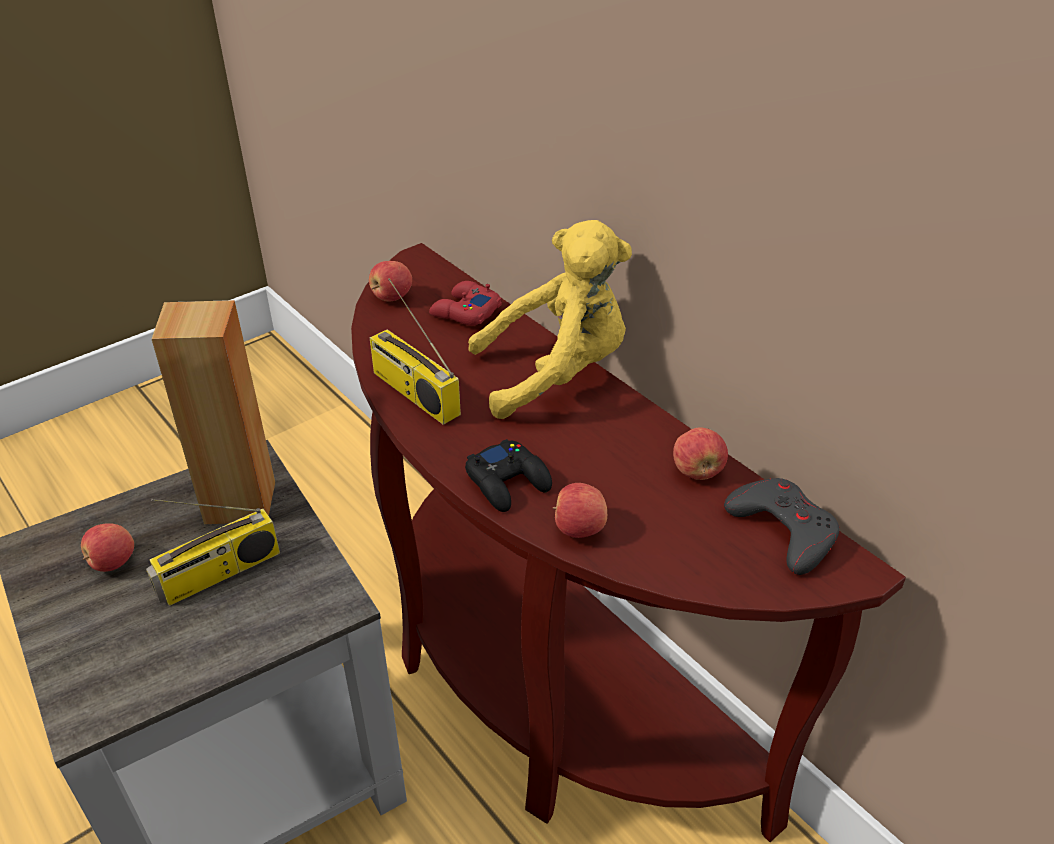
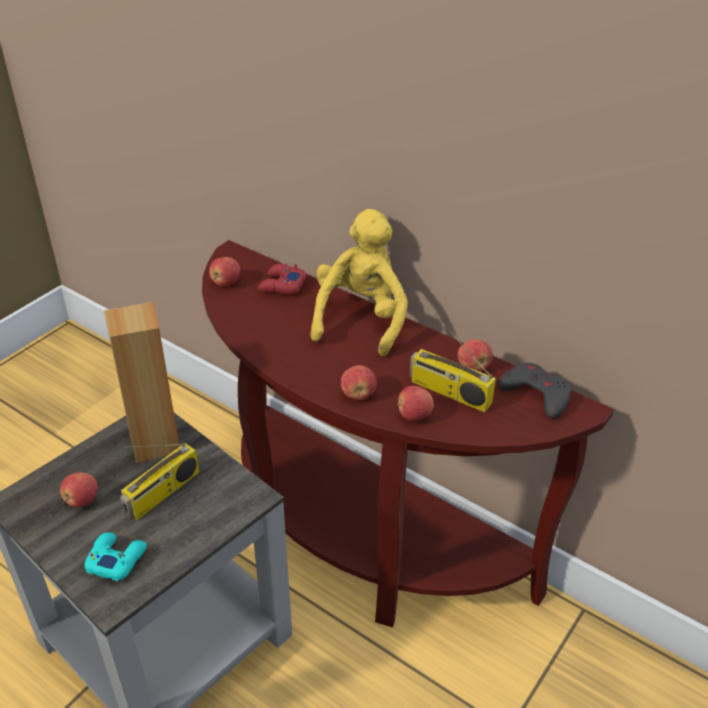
camera: 15 degrees left, 0 degrees up
radio [370,278,461,425] -> radio moved to [410,314,496,412]
black game controller [465,439,552,512] -> apple [341,365,377,400]
yellow plush toy [468,220,632,419] -> yellow plush toy turned 45 degrees counterclockwise [310,209,408,356]
none -> turquoise game controller [84,532,147,581]

